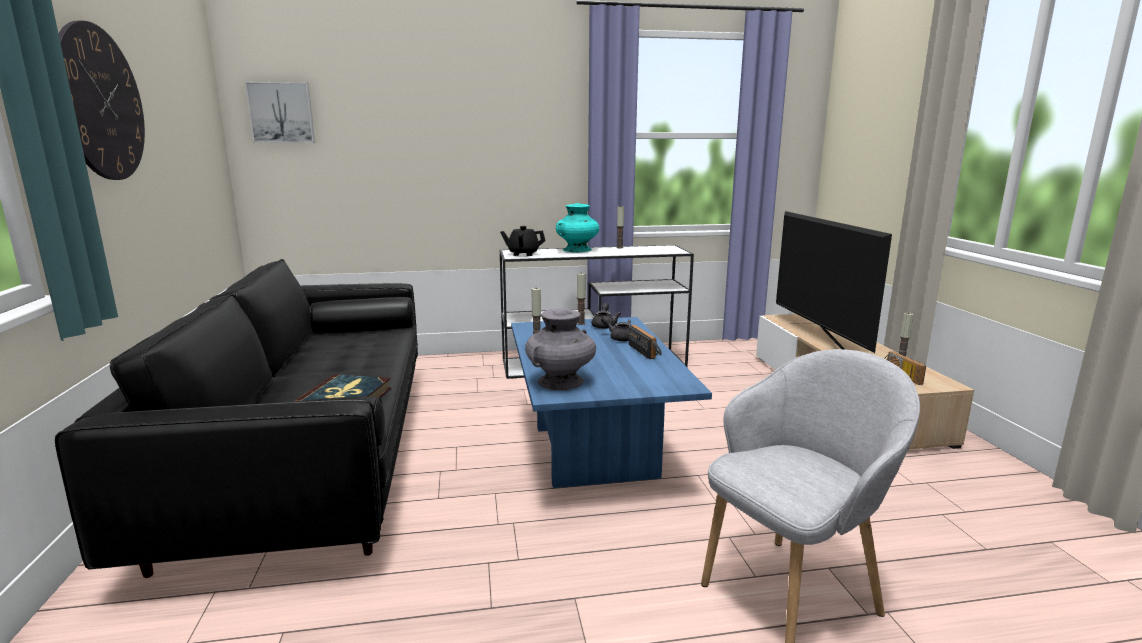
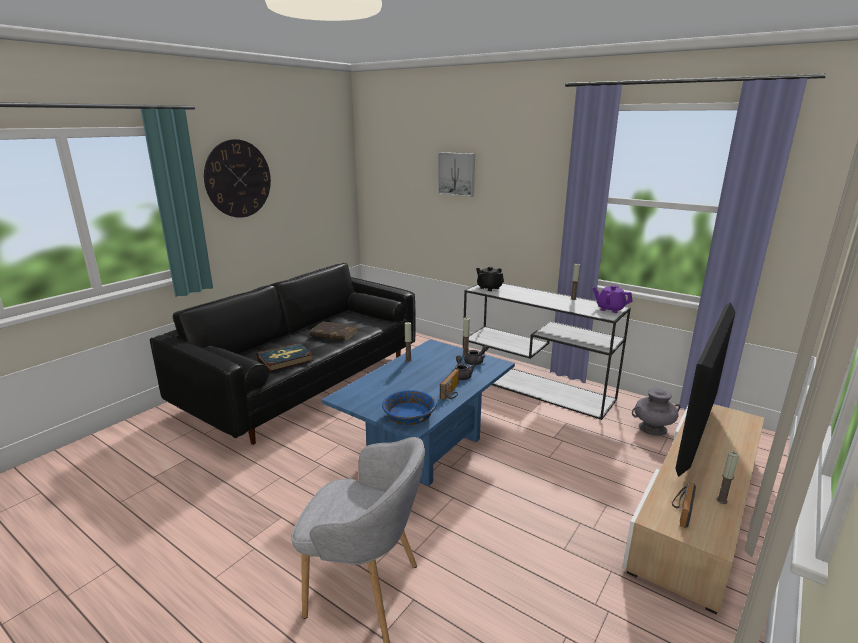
camera: 45 degrees right, 5 degrees up
picture [245,82,315,143] -> picture moved to [438,152,475,197]
grey vase [525,309,596,390] -> grey vase moved to [632,388,680,436]
turquoise vase [556,203,600,253] -> none
none -> brown book [309,321,357,341]
none -> blue bowl [382,390,436,425]
none -> purple teapot [593,285,632,313]

